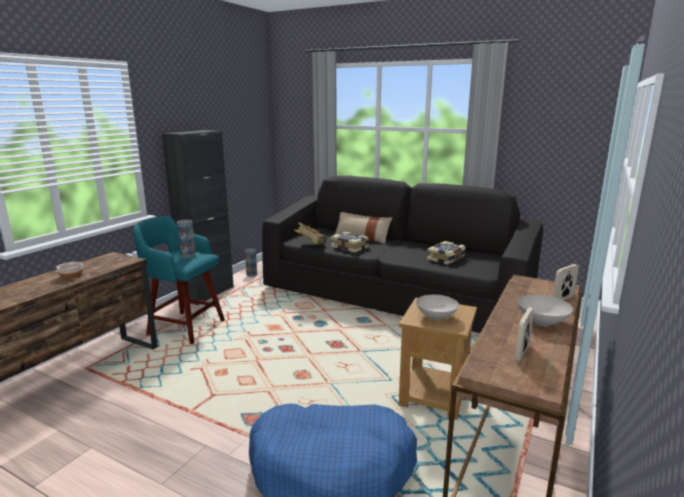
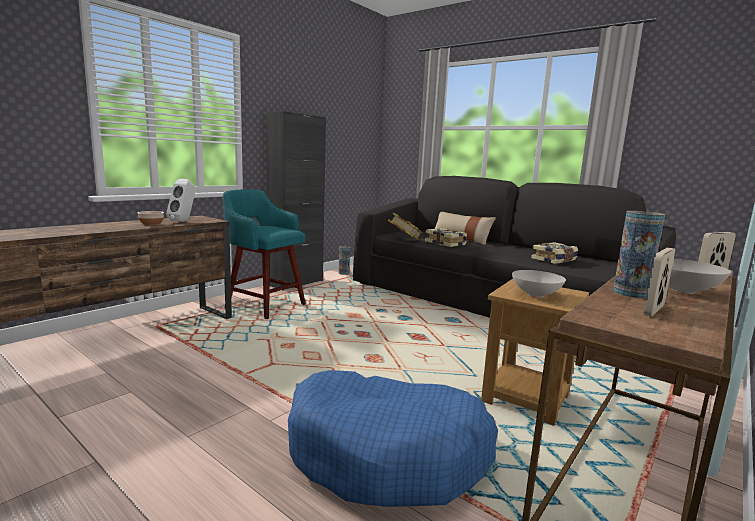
camera: 10 degrees right, 5 degrees down
vase [177,220,196,259] -> vase moved to [613,211,665,298]
none -> white speaker [166,179,196,222]

